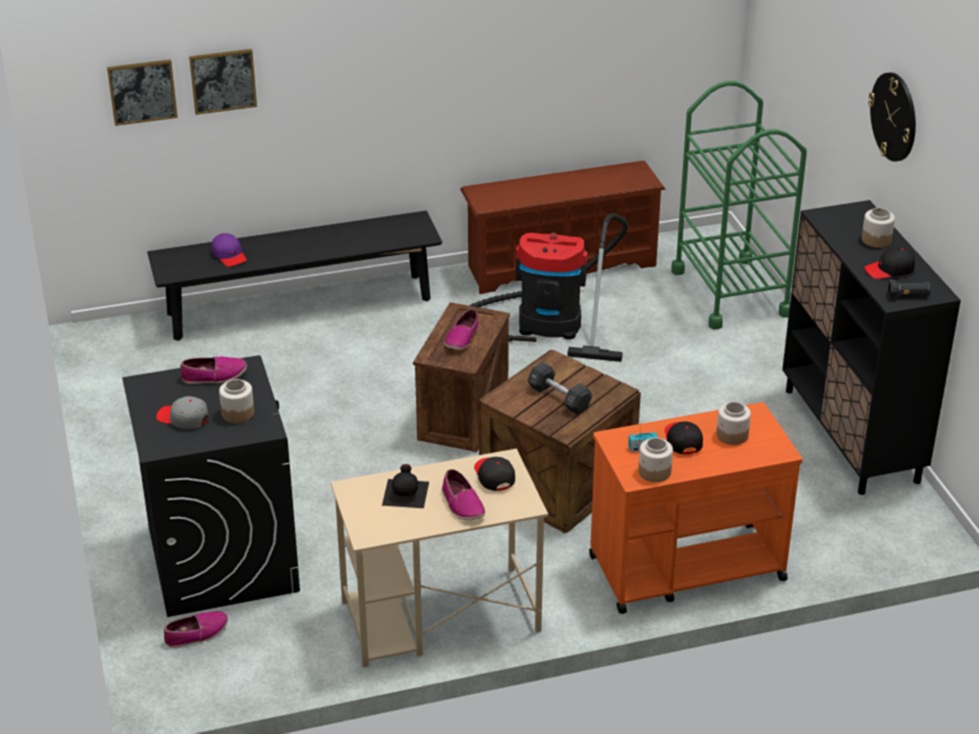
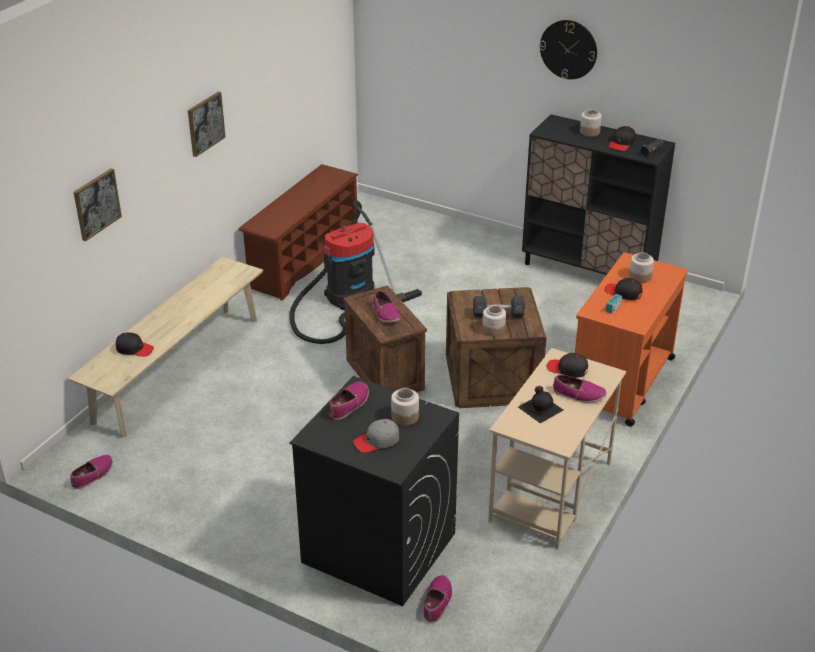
camera: 45 degrees left, 0 degrees up
picture [107,59,178,126] -> picture moved to [188,92,226,157]
black bench [147,211,442,341] -> beige bench [67,257,263,438]
purple cap [211,233,247,267] -> black cap [116,333,154,357]
jar [638,438,673,482] -> jar moved to [482,305,506,336]
green cart [671,81,807,330] -> none
none -> shoe [70,455,113,489]

